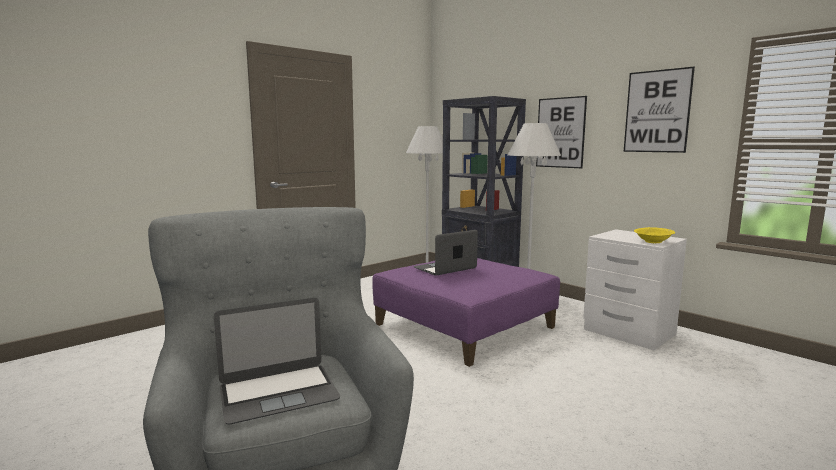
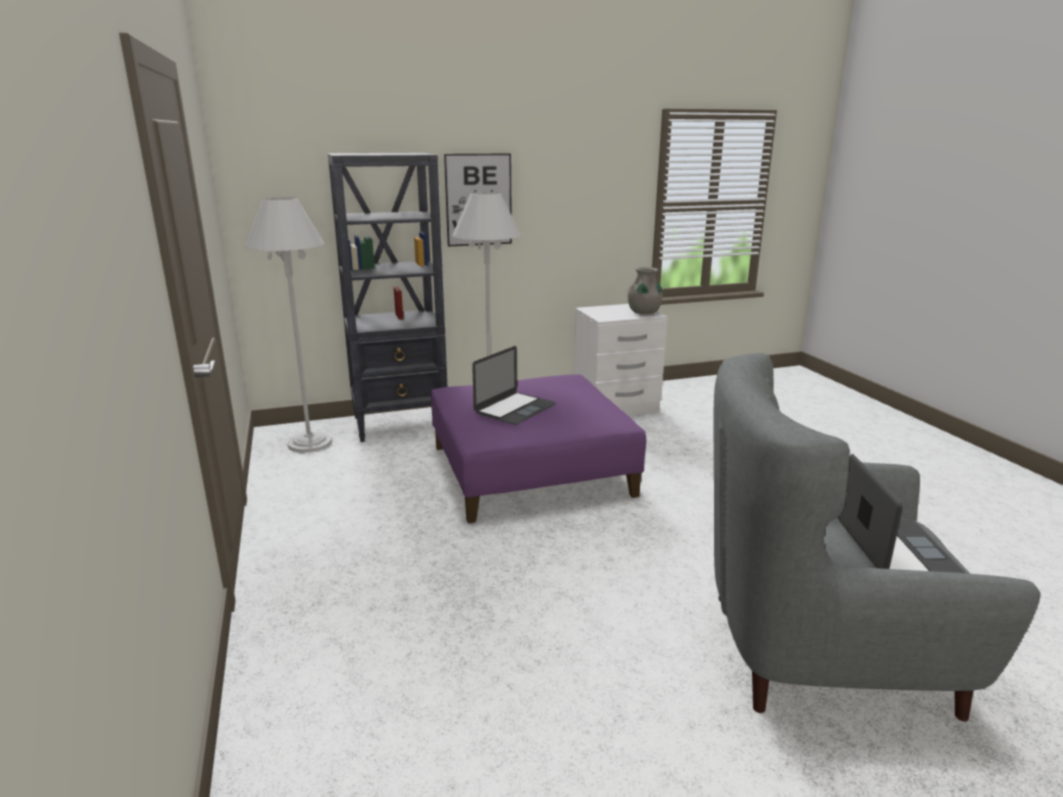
camera: 65 degrees left, 10 degrees up
laptop [414,230,478,276] -> laptop turned 135 degrees counterclockwise [472,346,556,425]
picture [624,67,695,153] -> none
yellow bowl [634,227,675,243] -> grey vase [628,267,663,314]

